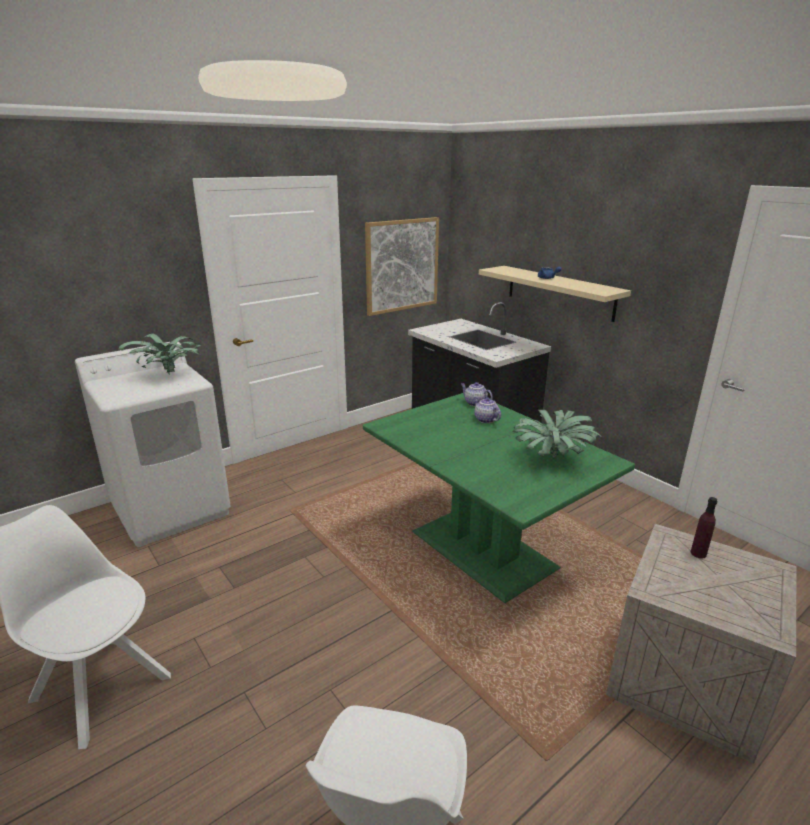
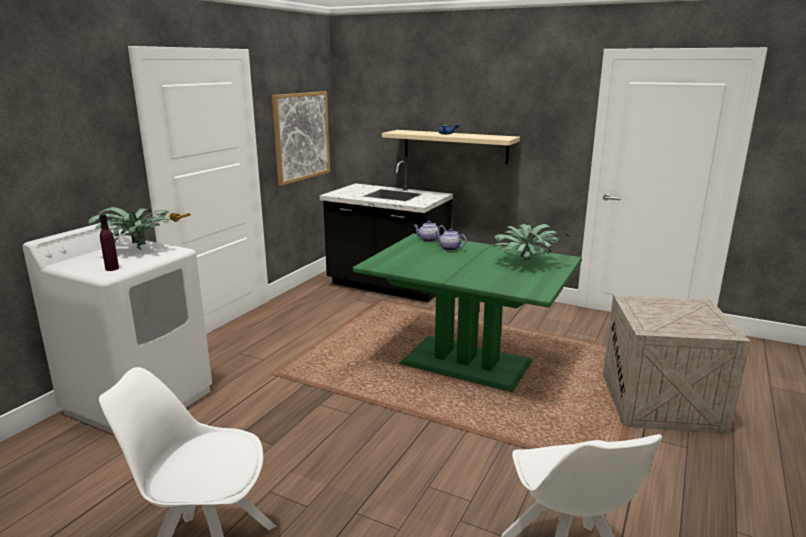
camera: 25 degrees left, 5 degrees down
purple bottle [691,497,717,558] -> purple bottle moved to [99,214,119,271]

